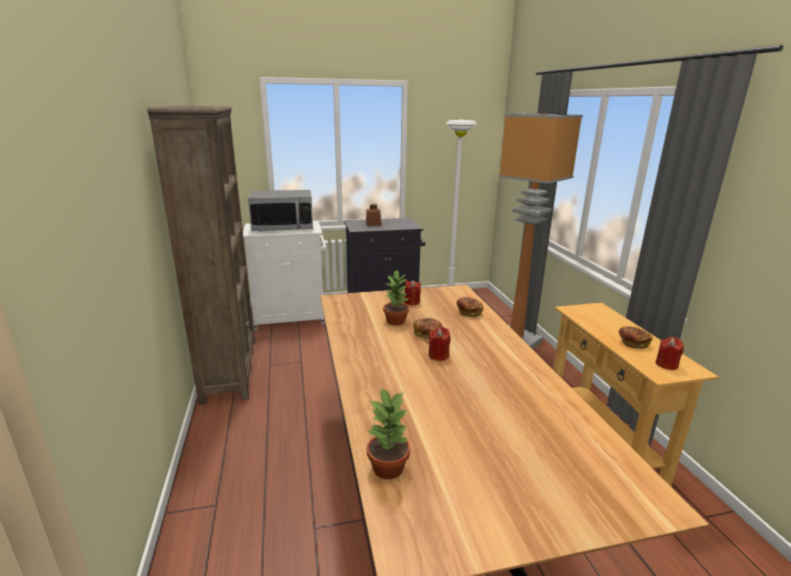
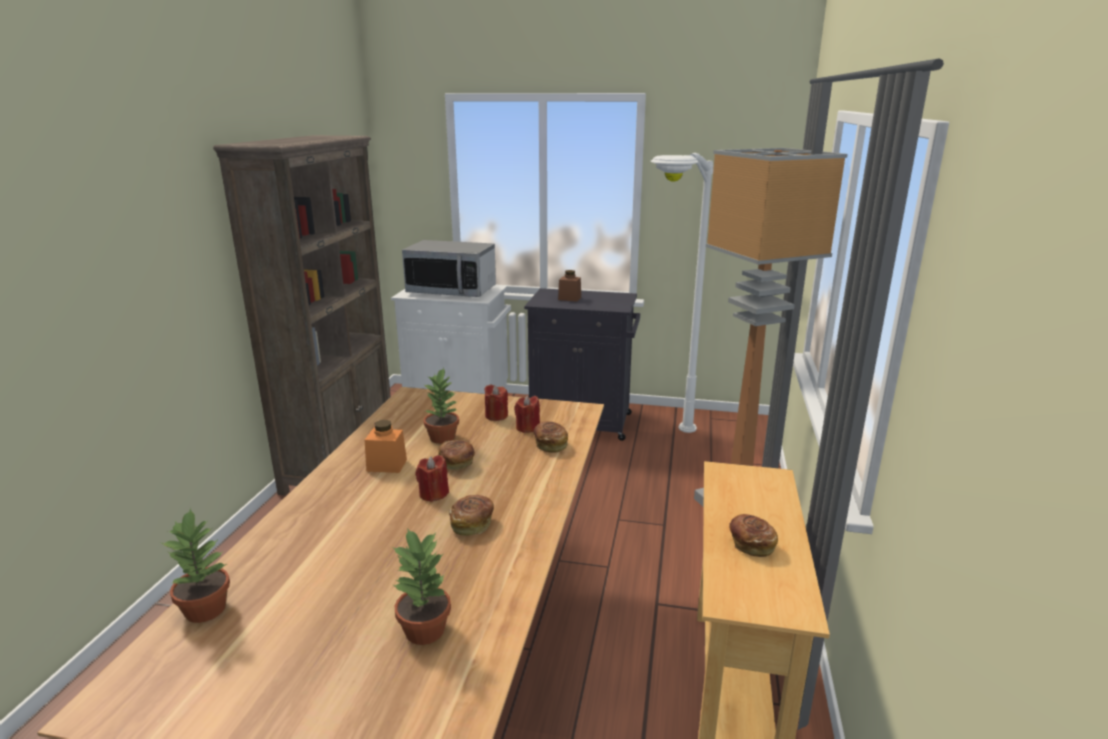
camera: 25 degrees right, 0 degrees up
red candle [656,337,684,370] -> red candle moved to [514,395,540,433]
none -> orange jar [365,420,407,473]
none -> potted plant [392,529,451,645]
none -> bread [449,495,494,536]

